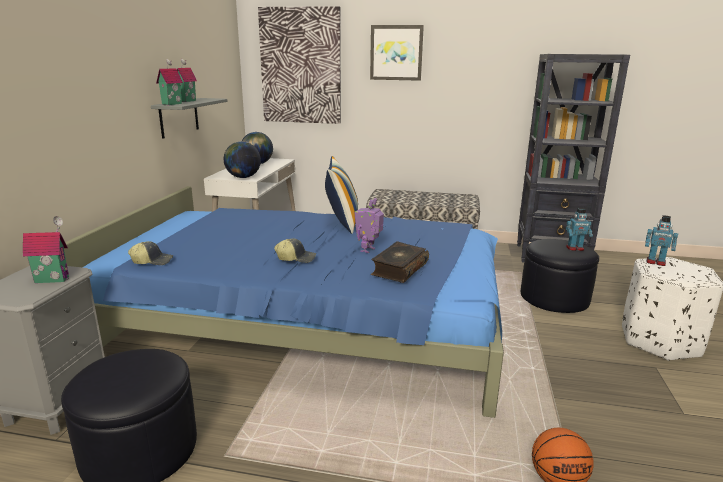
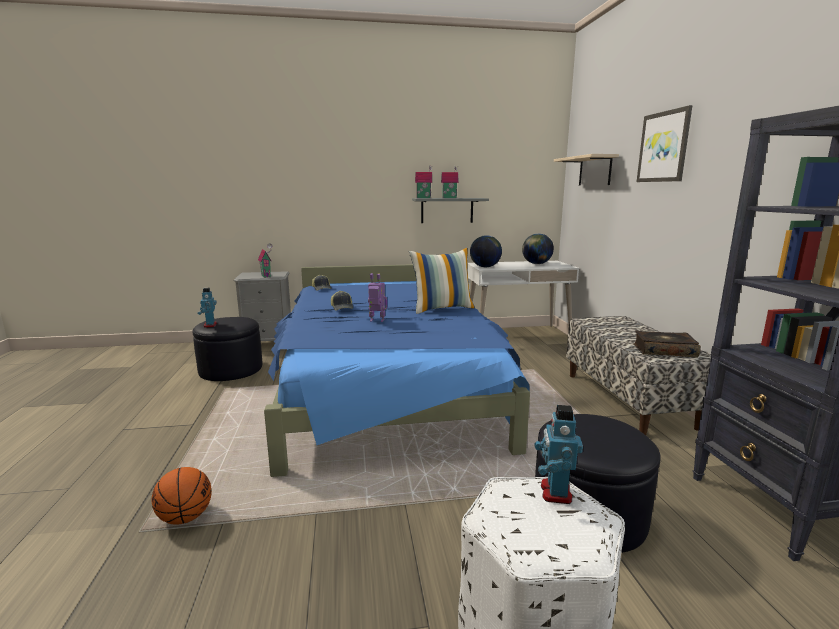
camera: 70 degrees right, 5 degrees down
picture [258,6,341,124] -> beige shelf [554,154,619,186]
book [371,242,429,283] -> book moved to [634,331,701,358]
toy robot [566,208,593,251] -> toy robot moved to [198,288,217,328]

